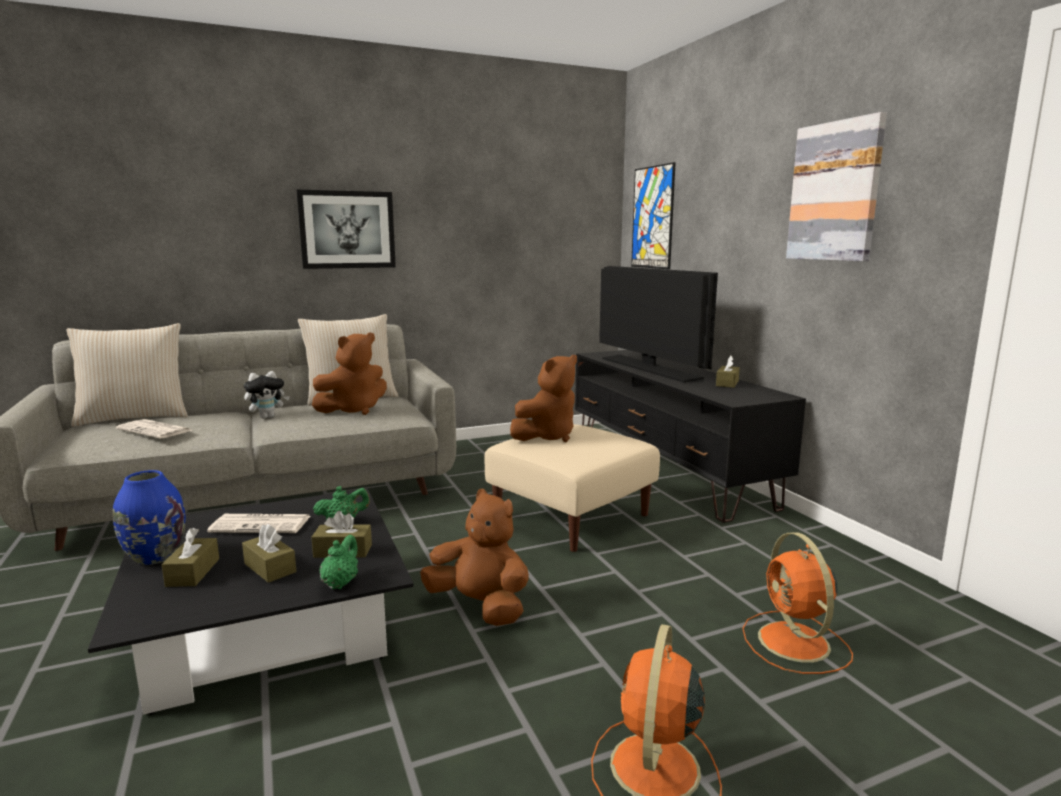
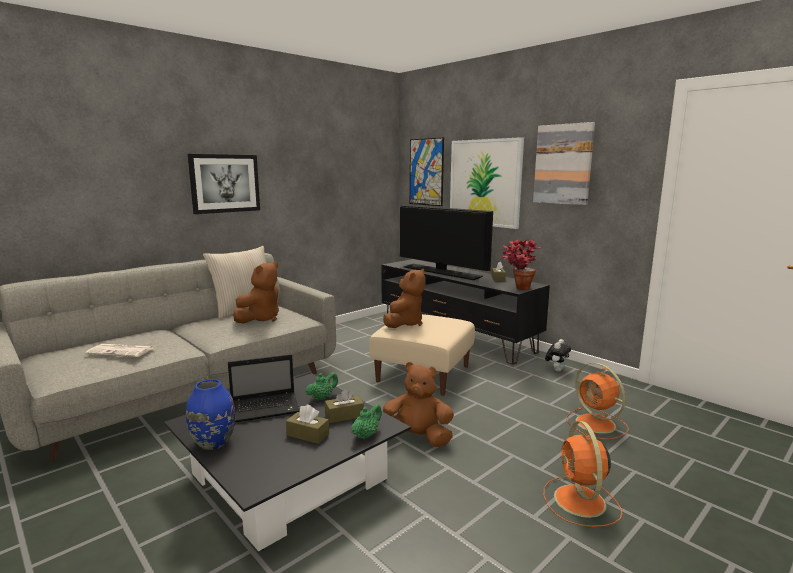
camera: 20 degrees left, 0 degrees up
beige pillow [66,323,188,427] -> none
brown tissue box [162,528,219,587] -> none
newspaper [207,514,310,533] -> laptop [228,354,300,422]
plush toy [244,371,290,419] -> plush toy moved to [545,339,571,372]
green teapot [319,535,358,589] -> green teapot turned 45 degrees clockwise [351,404,382,440]
none -> picture [450,137,524,229]
none -> potted plant [501,240,541,290]

